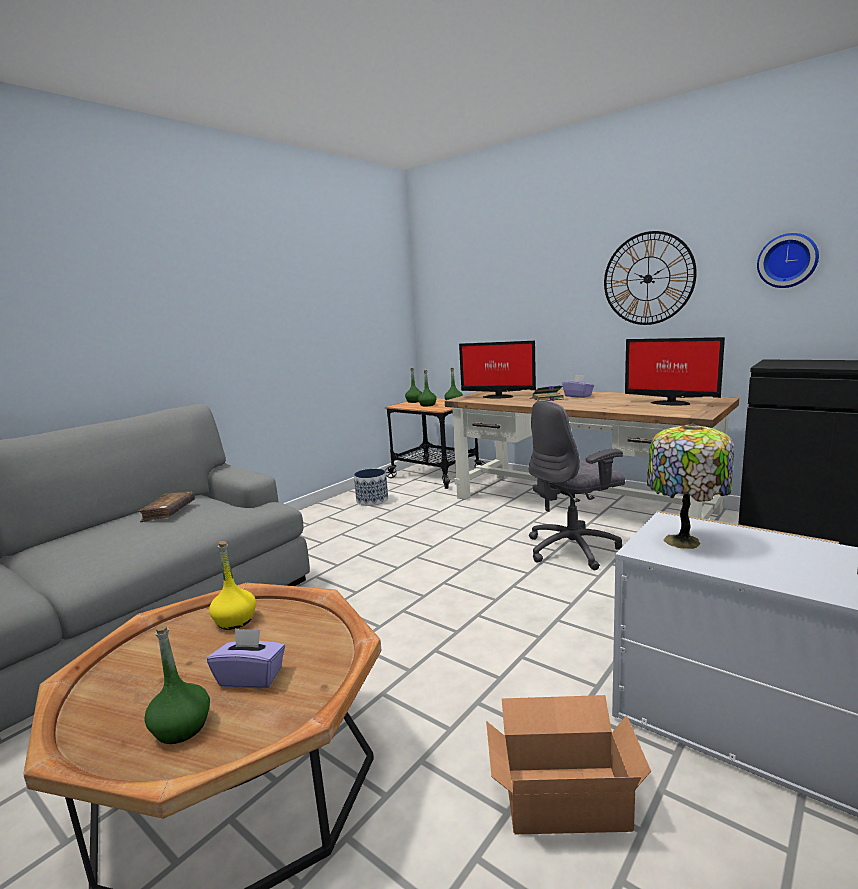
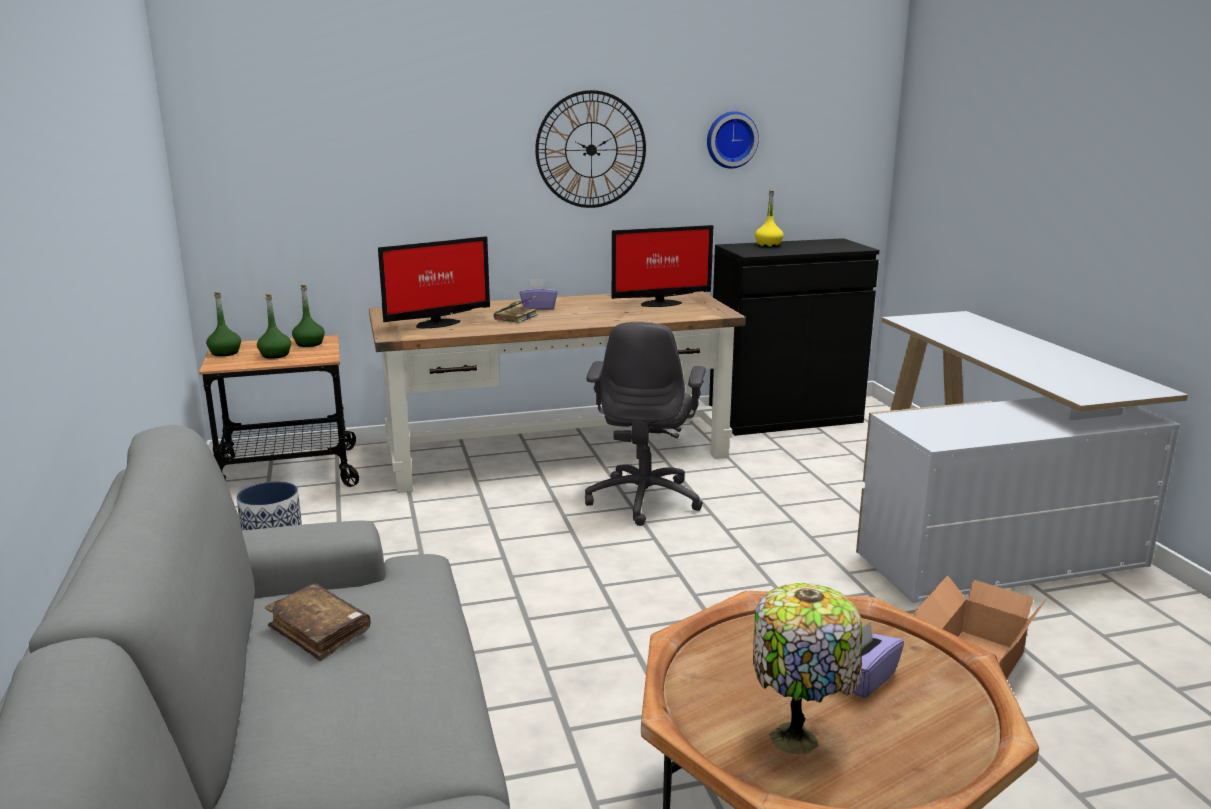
camera: 55 degrees left, 5 degrees up
green bottle [144,624,210,744] -> none
yellow bottle [209,541,256,630] -> yellow bottle moved to [755,191,784,247]
table lamp [647,424,734,549] -> table lamp moved to [753,583,862,754]

